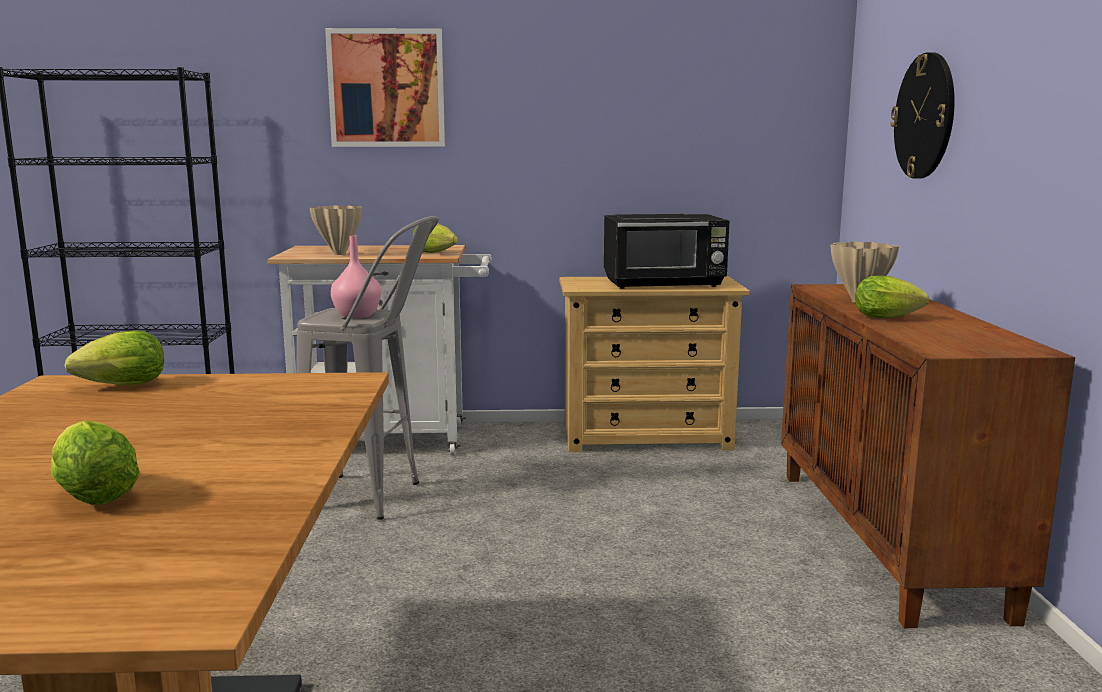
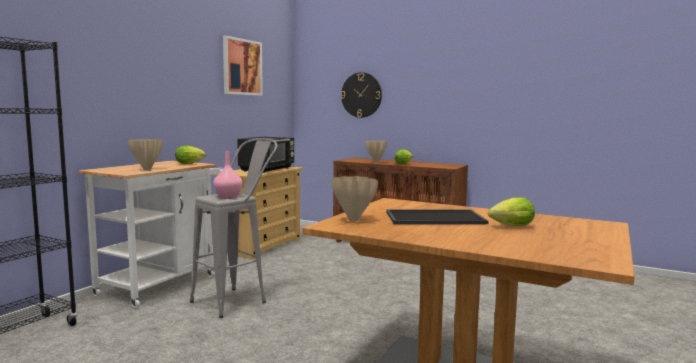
camera: 60 degrees left, 5 degrees down
lettuce [64,330,164,385] -> beige vase [331,176,378,221]
picture [325,28,445,147] -> picture moved to [223,36,263,96]
none -> tray [386,209,488,224]

